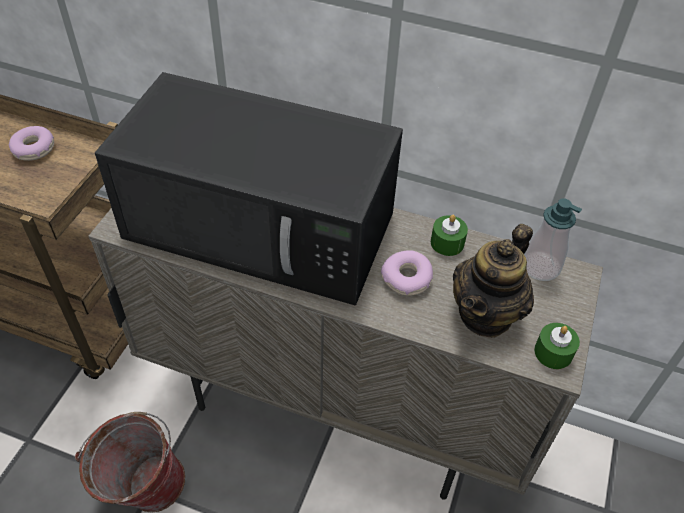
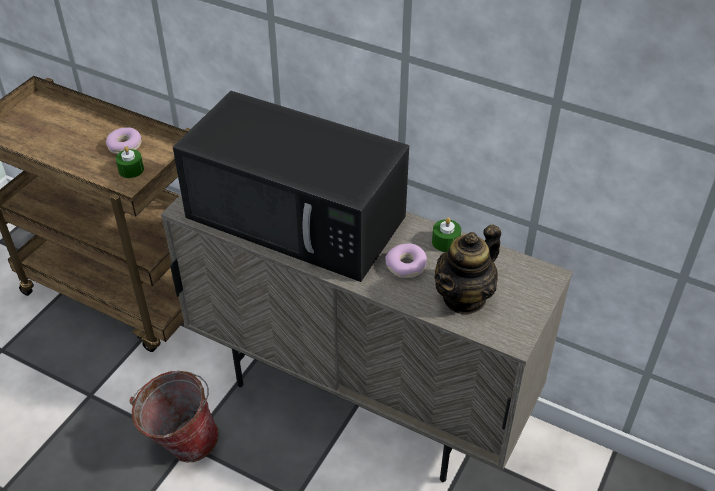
camera: 10 degrees right, 5 degrees down
soap dispenser [524,198,582,281] -> none
green candle [534,323,580,369] -> green candle moved to [116,146,144,178]

